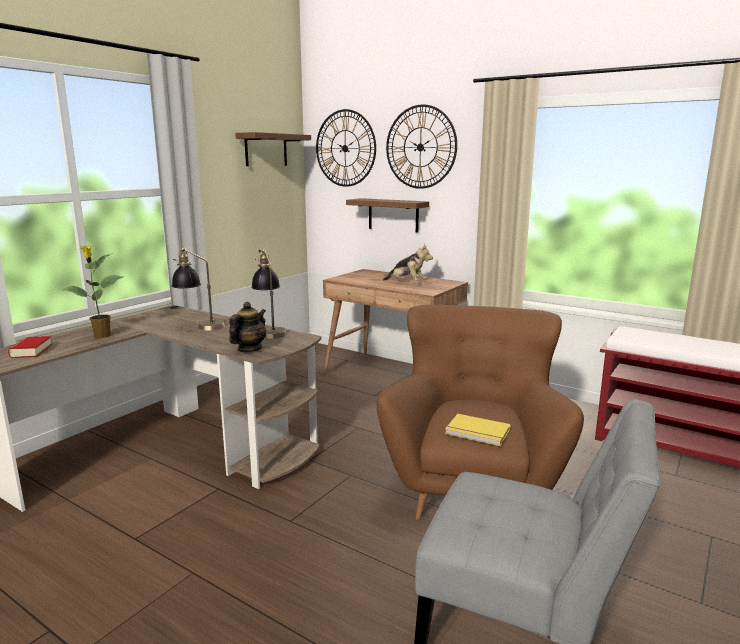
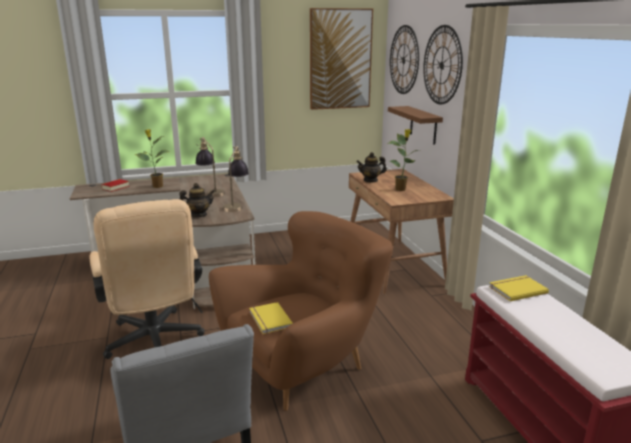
camera: 40 degrees right, 5 degrees up
brown shelf [235,132,311,166] -> picture [310,8,373,110]
plush toy [383,244,433,281] -> potted plant [387,129,419,191]
none -> beige office chair [90,199,204,359]
none -> teapot [356,152,387,182]
none -> yellow book [489,275,549,301]

